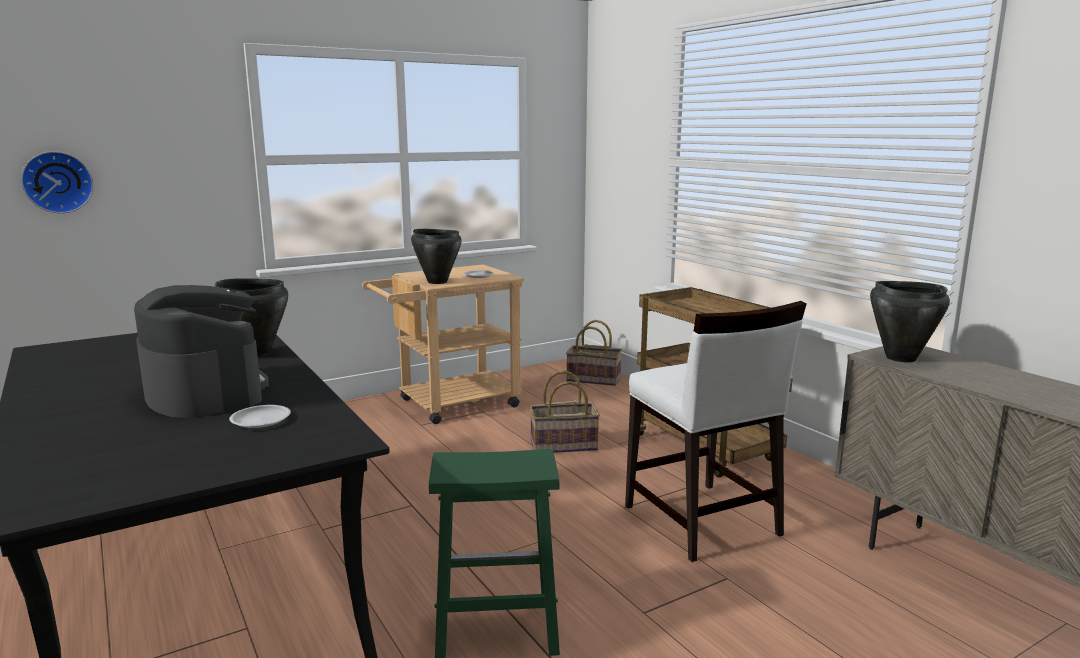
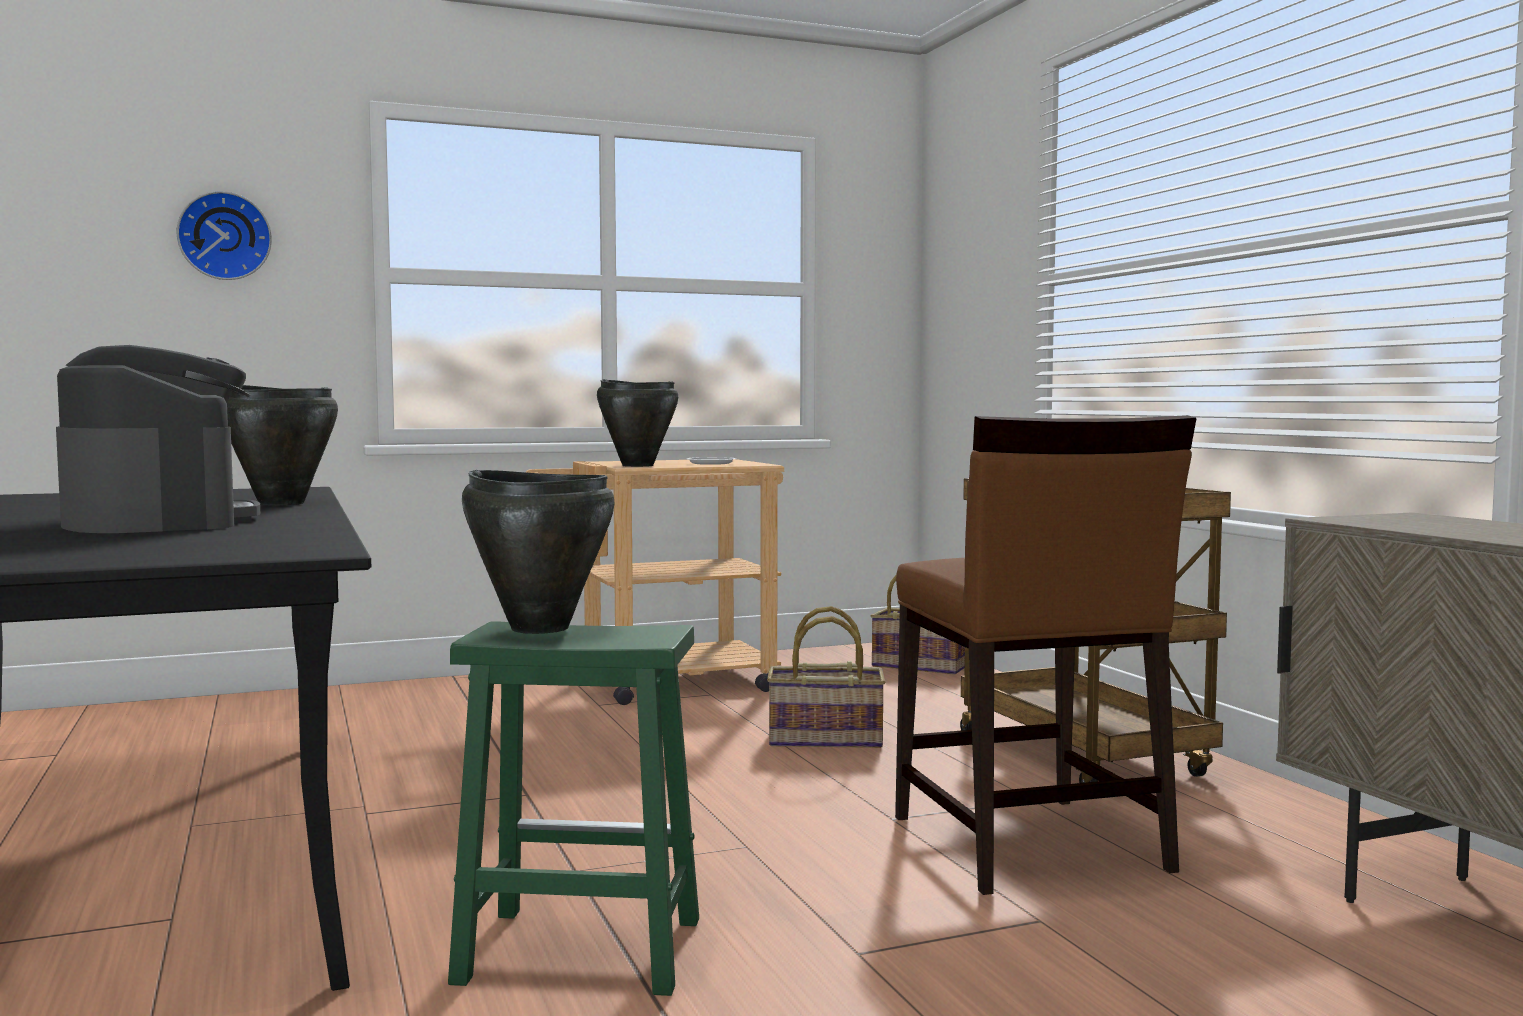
camera: 10 degrees right, 10 degrees down
wall clock [21,151,94,213] -> wall clock moved to [177,191,272,280]
white plate [229,405,291,428] -> none
white chair [625,301,807,562] -> brown chair [895,415,1196,895]
black cooking pot [870,281,950,362] -> black cooking pot moved to [462,470,615,634]

